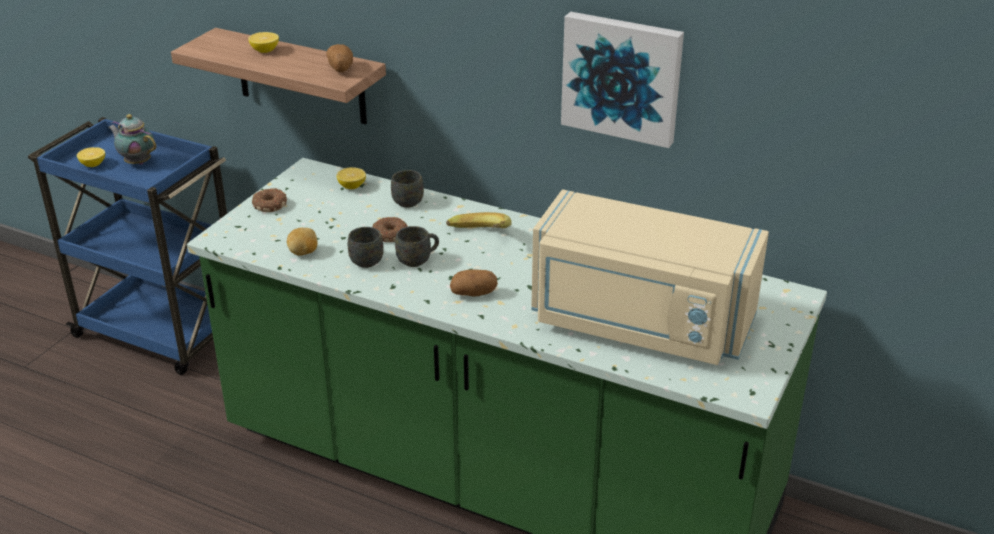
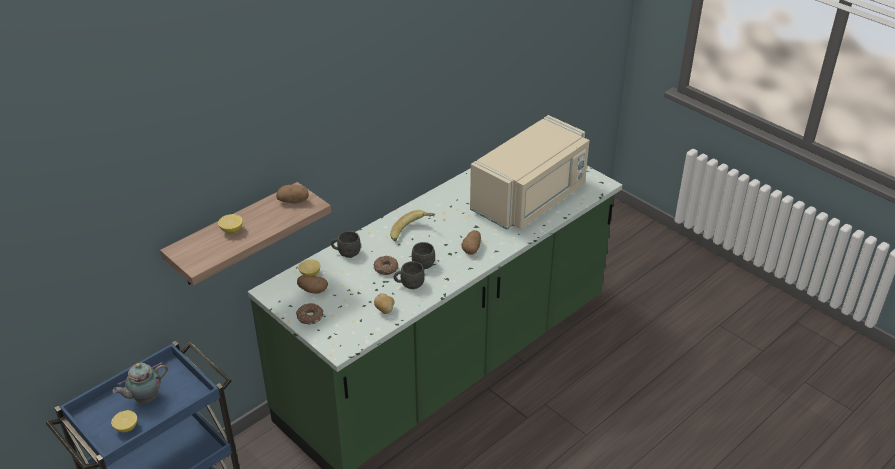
camera: 70 degrees left, 5 degrees up
picture [561,12,684,148] -> none
none -> potato [297,275,328,294]

